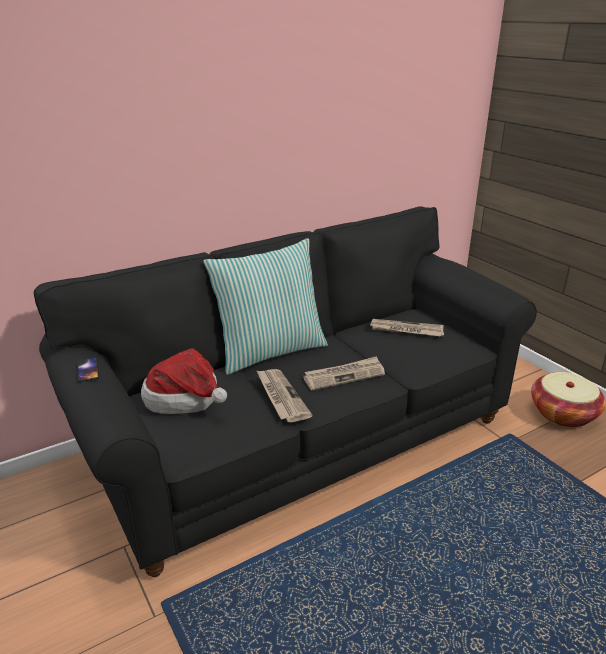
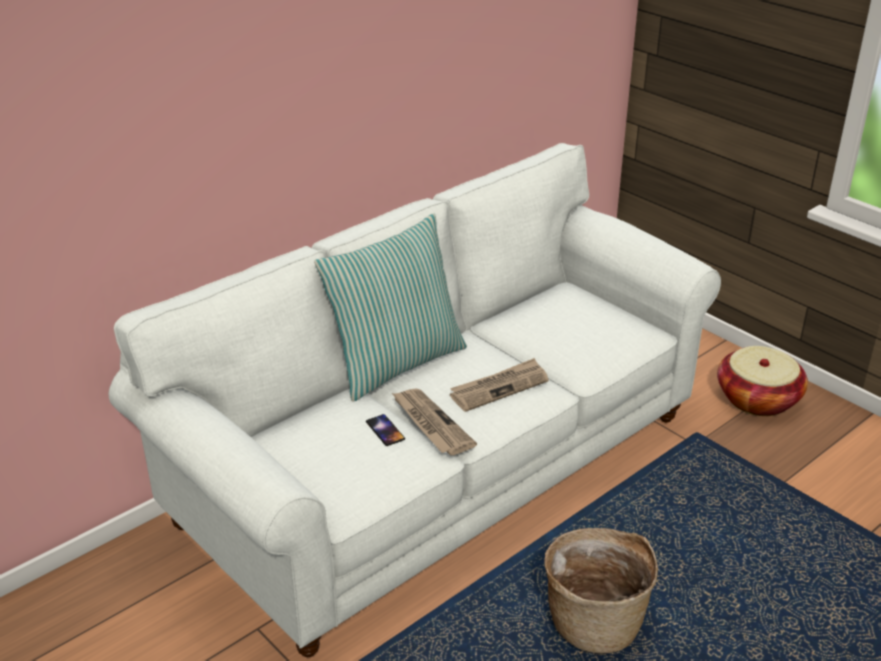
camera: 10 degrees left, 5 degrees up
black sofa [34,206,537,577] -> white sofa [108,143,721,657]
phone [77,357,99,382] -> phone moved to [366,414,405,446]
hat [141,348,227,414] -> none
newspaper [370,319,444,336] -> none
none -> basket [544,528,658,654]

